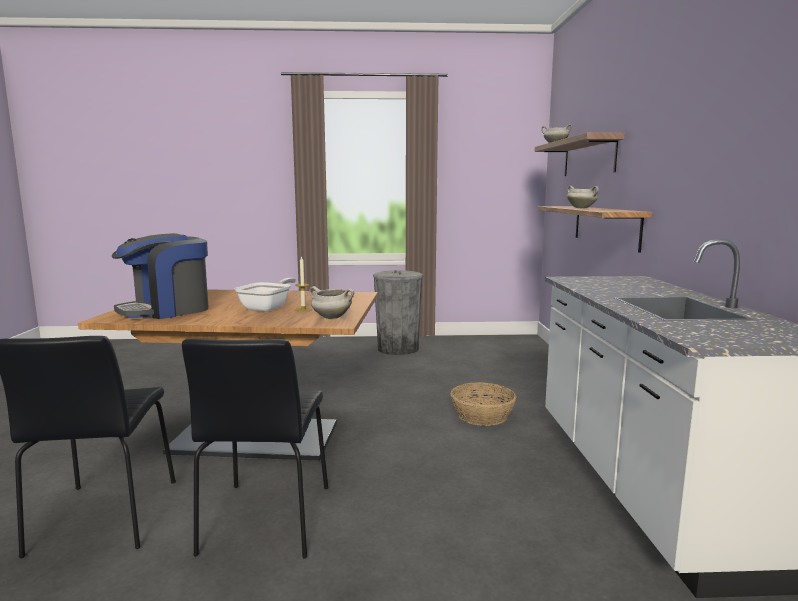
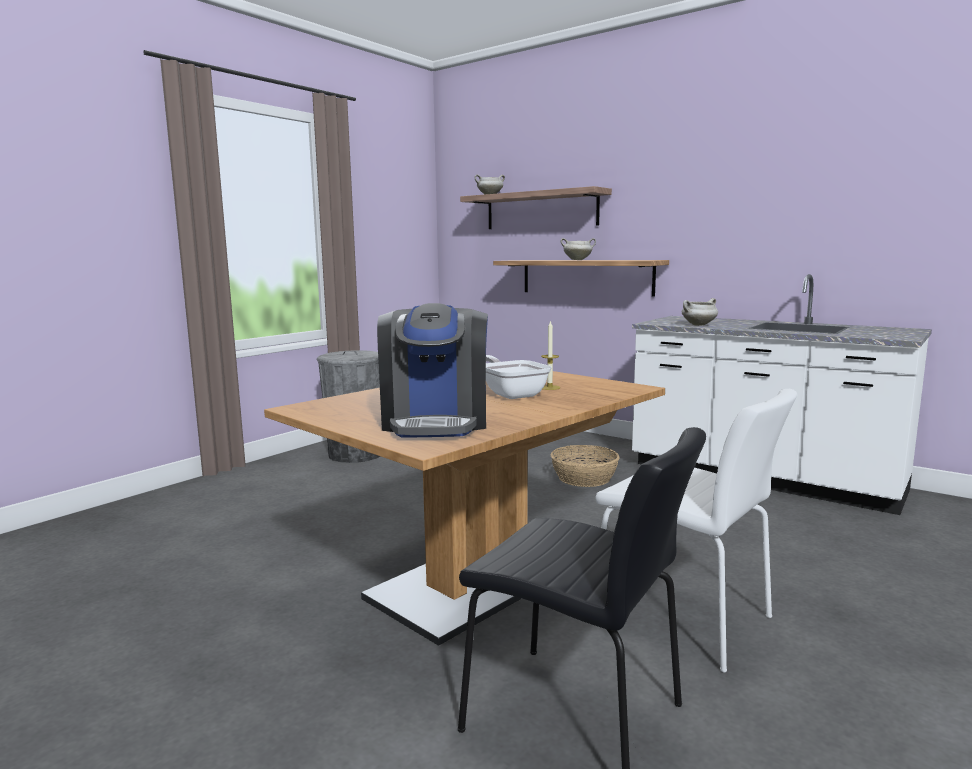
camera: 50 degrees left, 0 degrees up
black chair [182,339,329,559] -> white chair [595,389,797,673]
white cooking pot [309,286,354,319] -> white cooking pot moved to [682,298,718,326]

